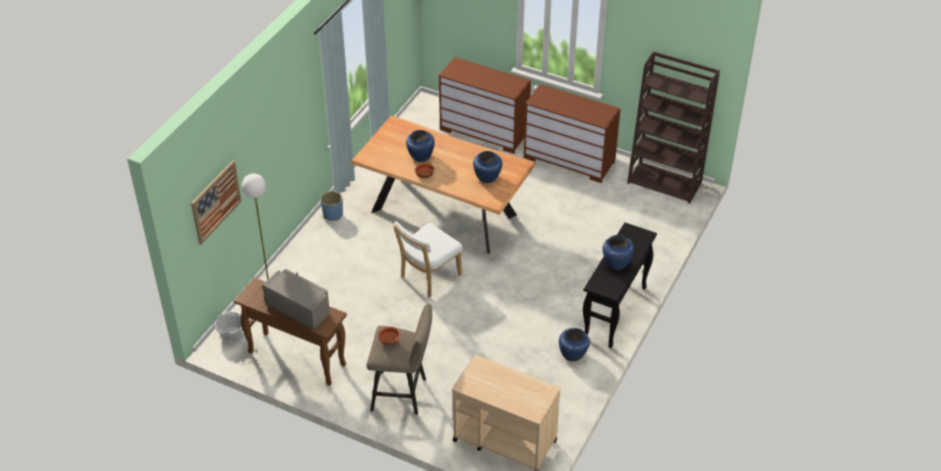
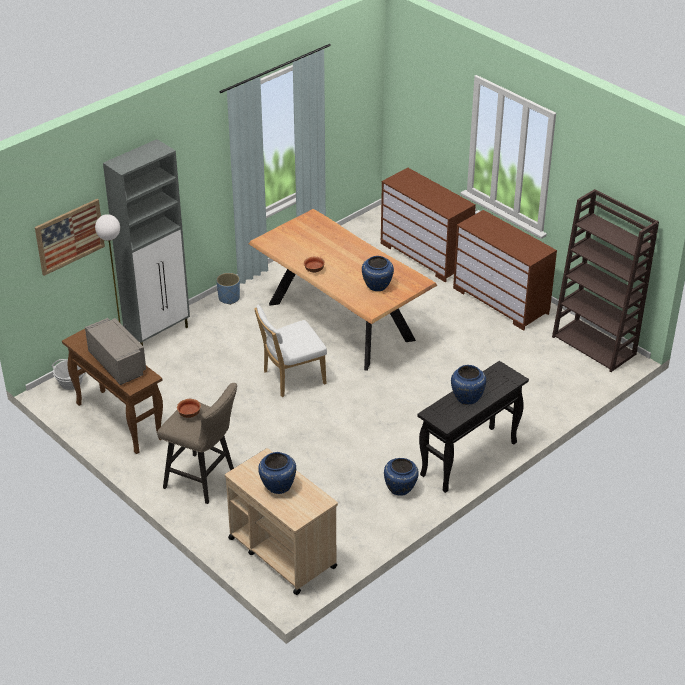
camera: 20 degrees right, 5 degrees down
blue vase [406,130,435,162] -> blue vase moved to [258,452,296,494]
none -> grey cabinet [103,139,190,346]

